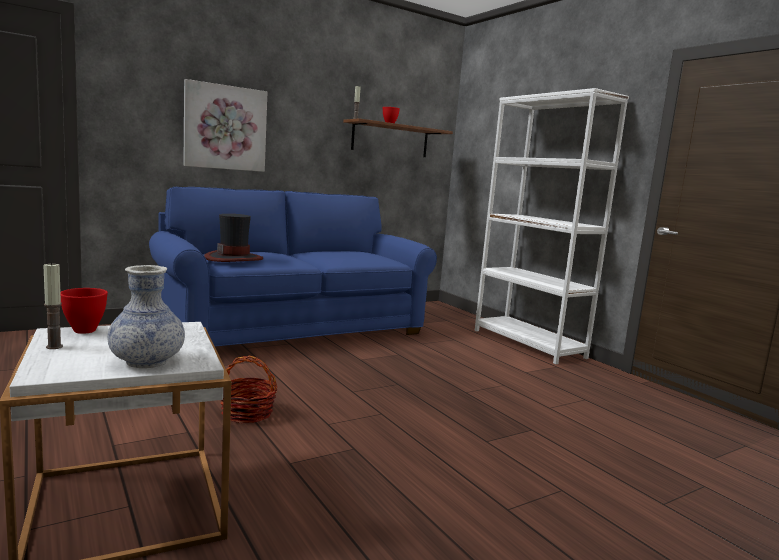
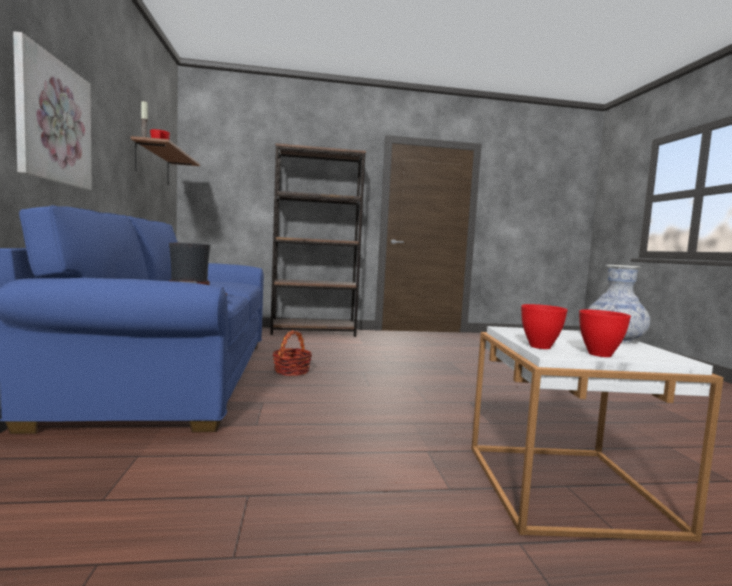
camera: 65 degrees left, 5 degrees down
candle [43,262,63,349] -> red bowl [579,309,631,357]
basket [220,356,277,424] -> basket moved to [272,330,312,376]
white bookcase [475,88,629,364] -> brown bookcase [270,143,366,337]

